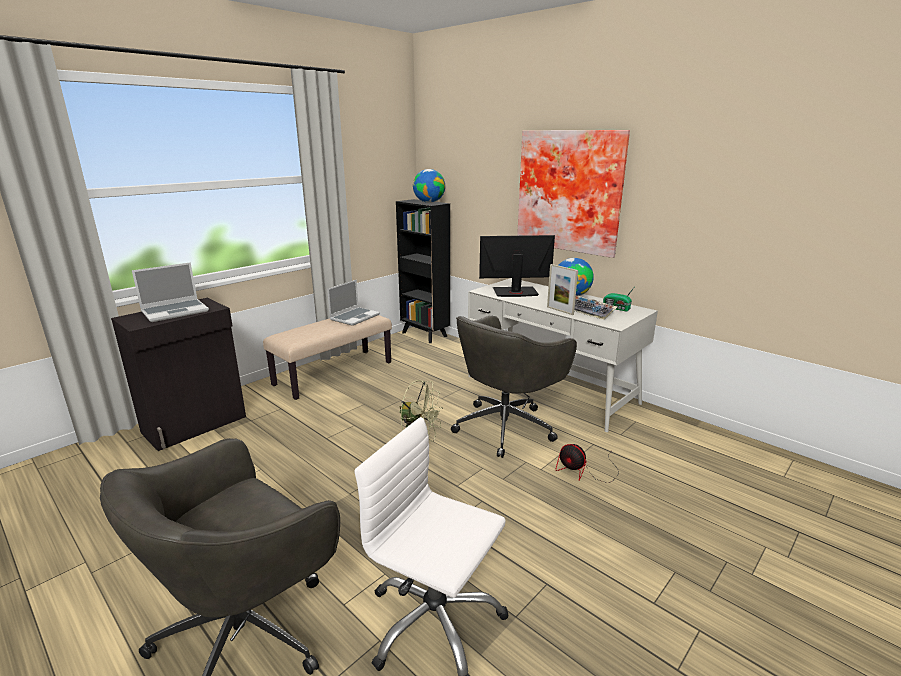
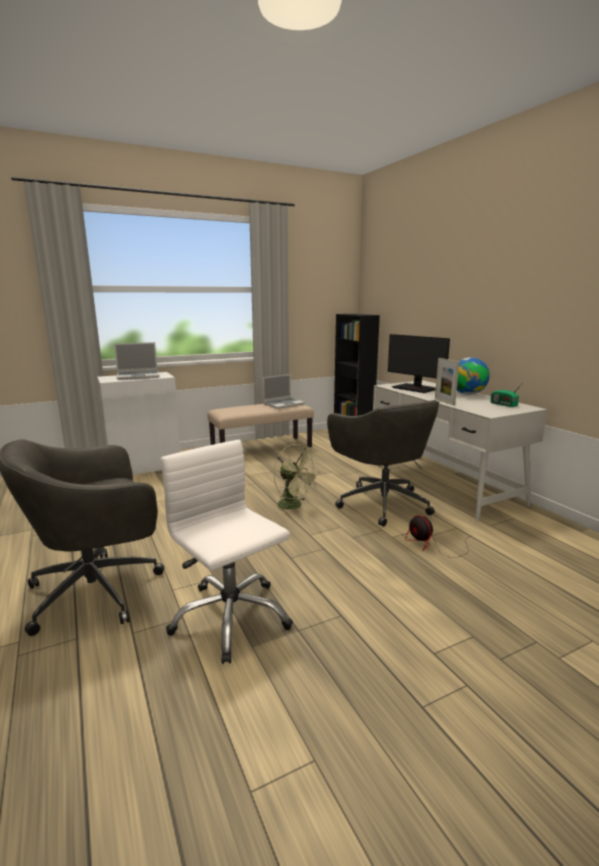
camera: 20 degrees right, 5 degrees down
black cabinet [111,298,246,451] -> white cabinet [97,372,180,475]
globe [413,169,445,203] -> none
grey office chair [451,316,577,458] -> grey office chair turned 90 degrees counterclockwise [327,400,440,527]
monitor [479,235,555,297] -> monitor turned 150 degrees counterclockwise [388,334,450,393]
picture [517,130,630,258] -> none
keyboard [574,296,617,320] -> none

